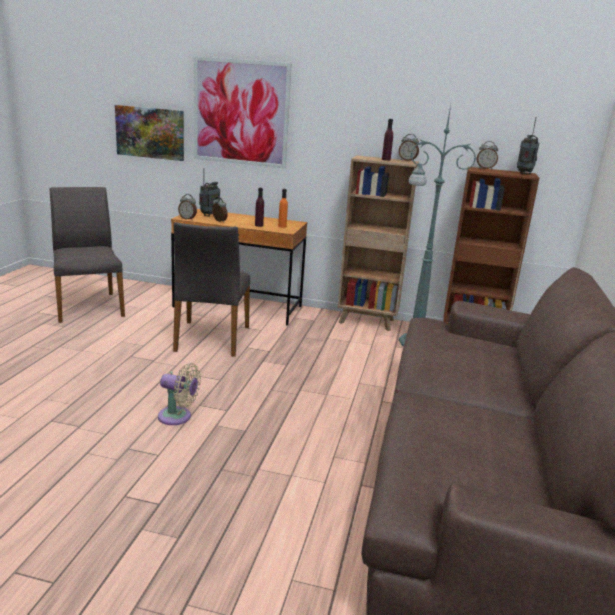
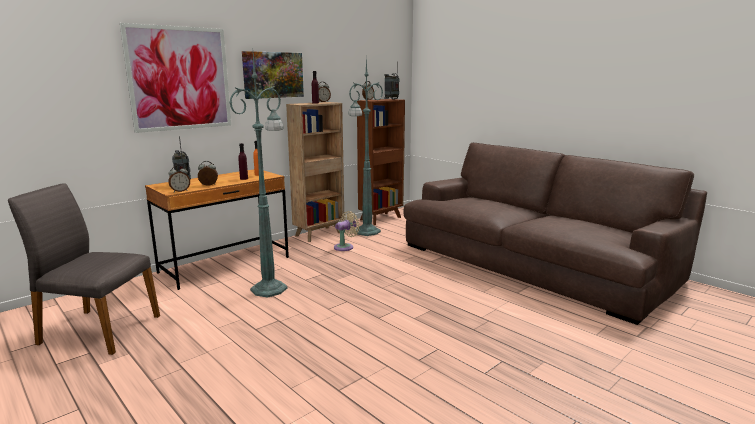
camera: 55 degrees left, 5 degrees down
picture [115,105,184,161] -> picture moved to [242,51,304,99]
beige fan [158,363,201,425] -> beige fan moved to [334,211,360,251]
grey chair [173,222,250,357] -> green floor lamp [229,54,287,297]

